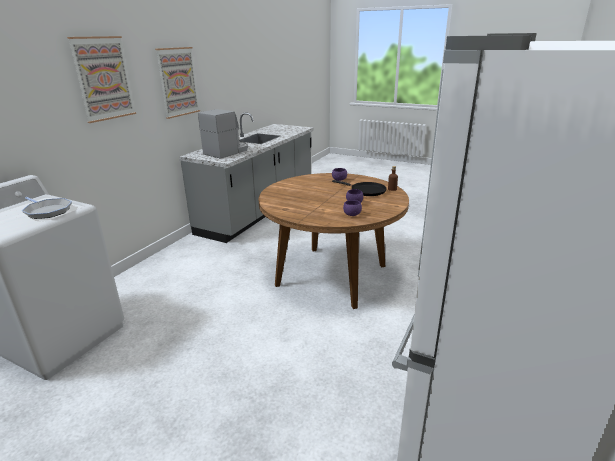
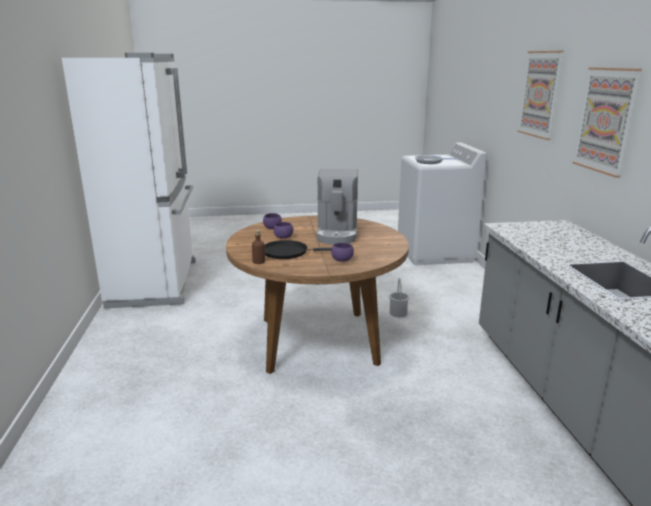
camera: 145 degrees right, 5 degrees down
coffee machine [198,109,248,159] -> coffee machine moved to [316,169,358,245]
none -> white bucket [389,278,410,317]

